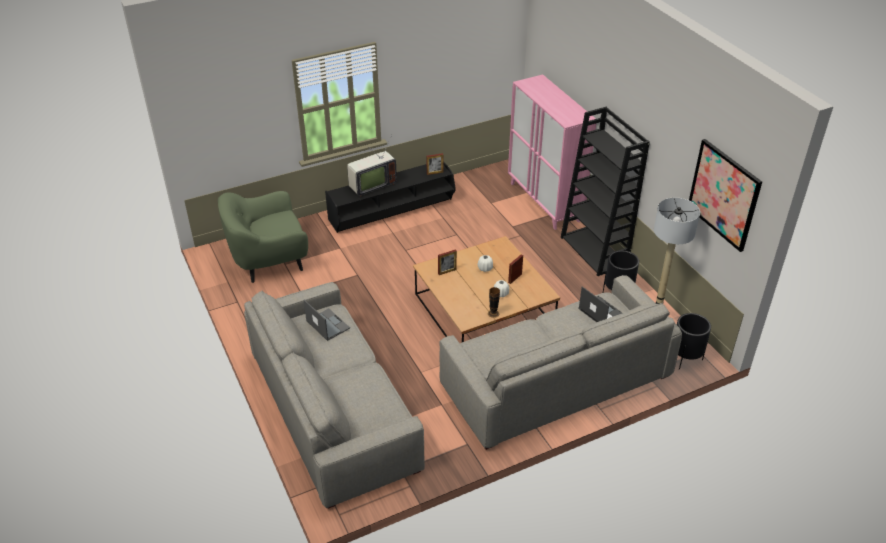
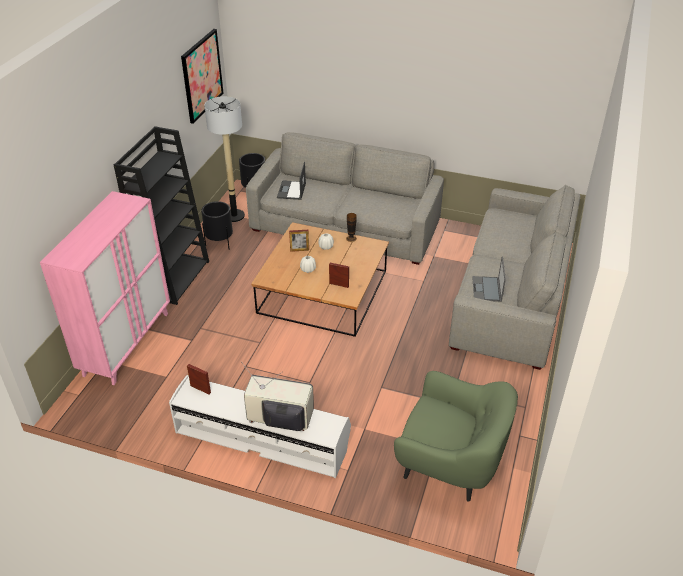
camera: 135 degrees left, 0 degrees up
black tv stand [325,162,456,233] -> white tv stand [169,375,351,478]

